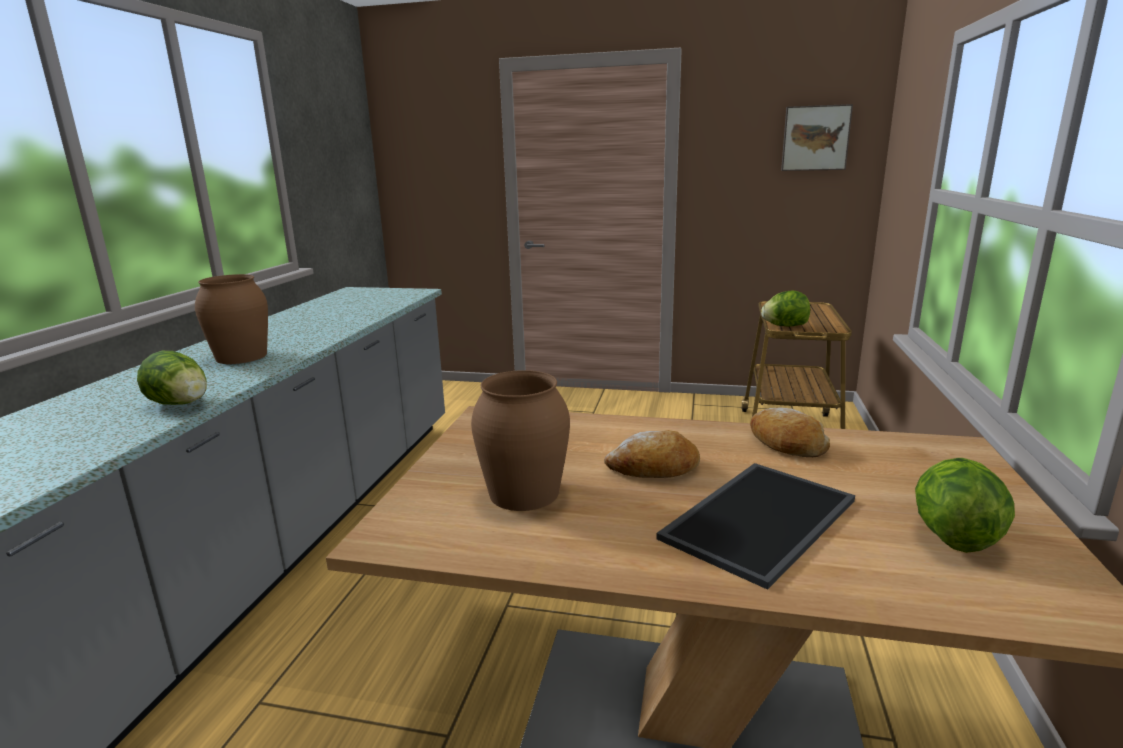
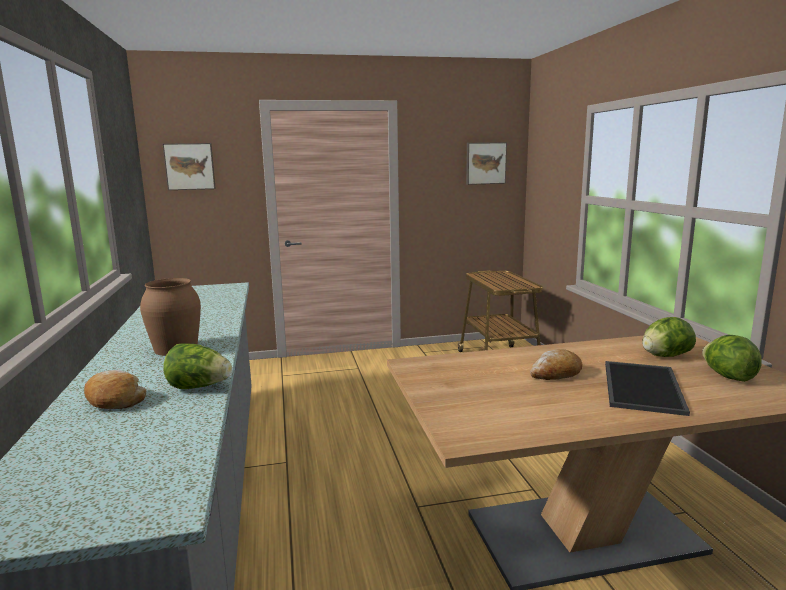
camera: 25 degrees left, 5 degrees down
brown vase [471,370,570,511] -> none
bread [750,407,830,457] -> bread moved to [84,370,146,409]
lettuce [761,291,810,327] -> lettuce moved to [642,317,696,357]
none -> picture [163,143,216,190]

